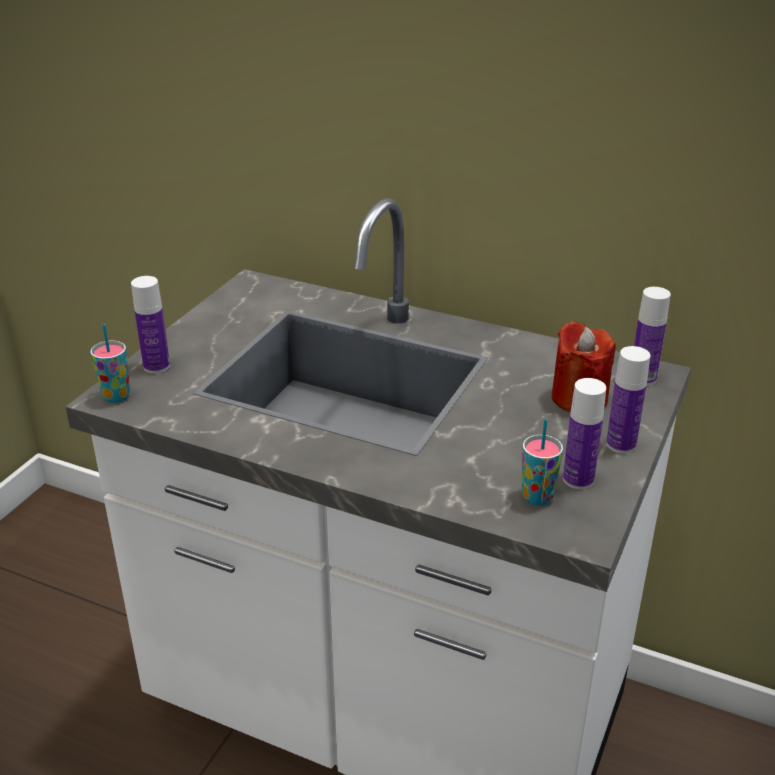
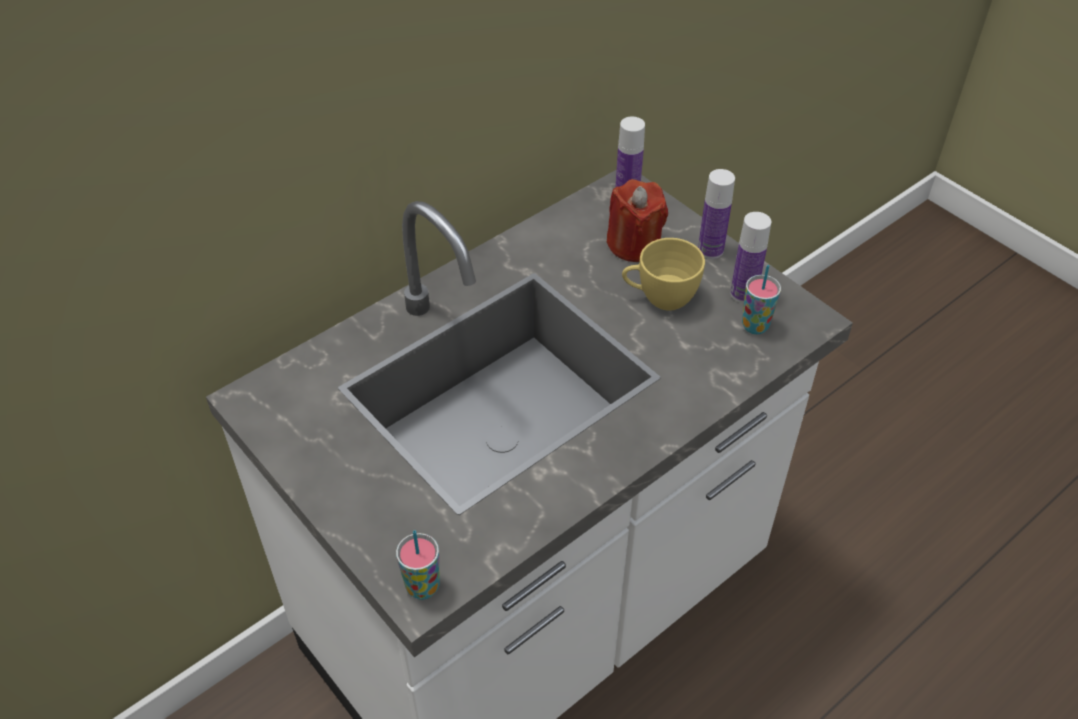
camera: 65 degrees left, 15 degrees up
bottle [131,276,170,374] -> none
none -> yellow cup [622,238,705,311]

